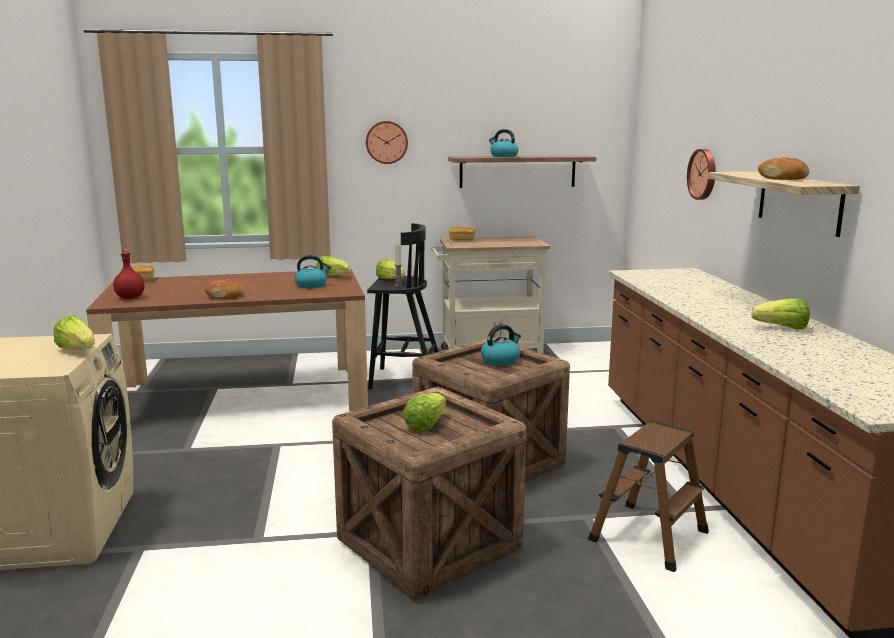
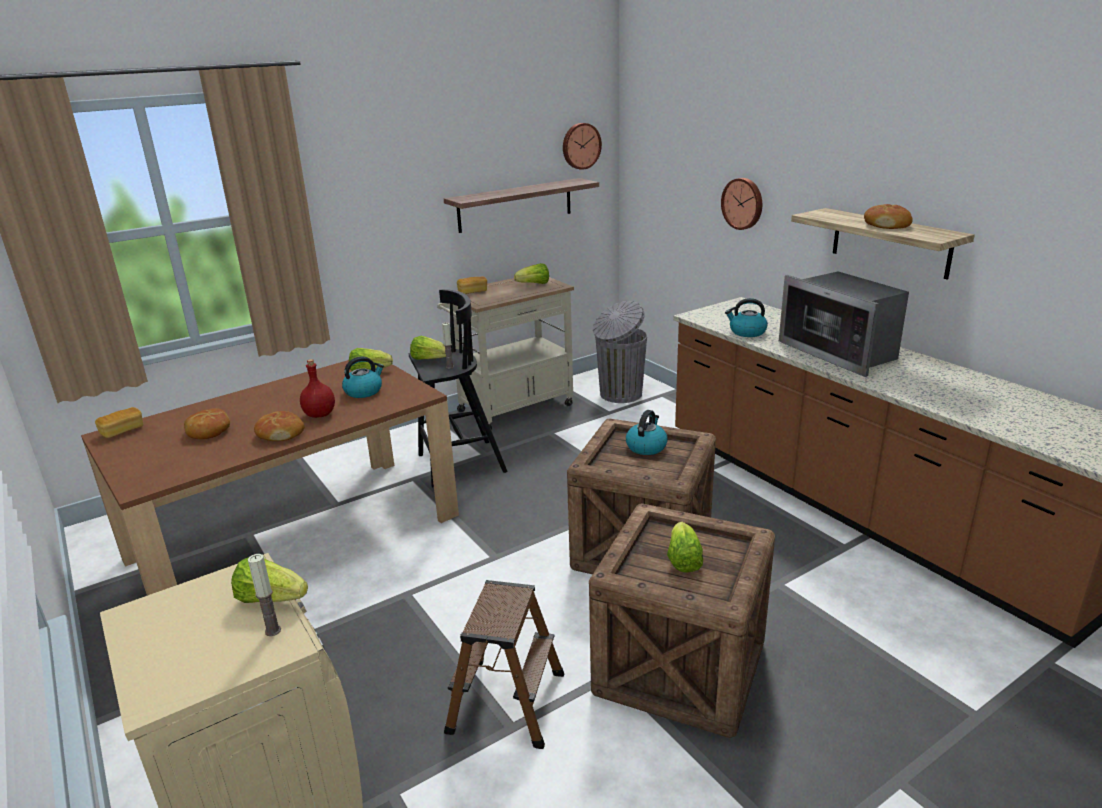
camera: 25 degrees left, 10 degrees up
red bottle [113,249,145,299] -> red bottle moved to [300,359,335,418]
wall clock [366,121,408,164] -> wall clock moved to [563,123,602,170]
kettle [489,129,518,157] -> kettle moved to [725,298,768,337]
brown step ladder [588,420,709,572] -> brown step ladder moved to [444,580,564,749]
lettuce [752,298,810,329] -> lettuce moved to [514,263,549,284]
none -> bread [184,408,230,439]
none -> candle [248,554,281,636]
none -> grey trash can [593,301,647,403]
none -> microwave [779,271,909,377]

